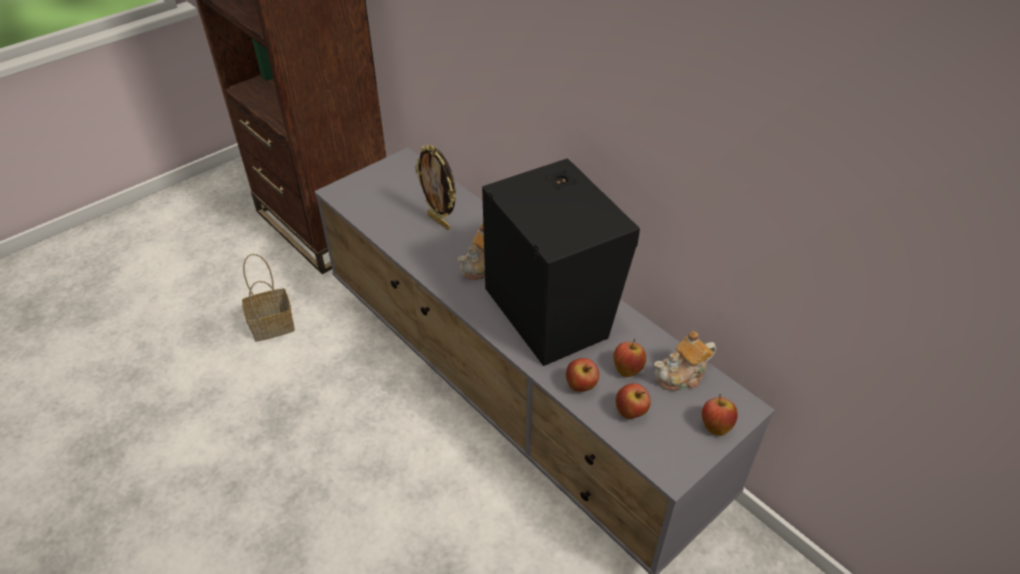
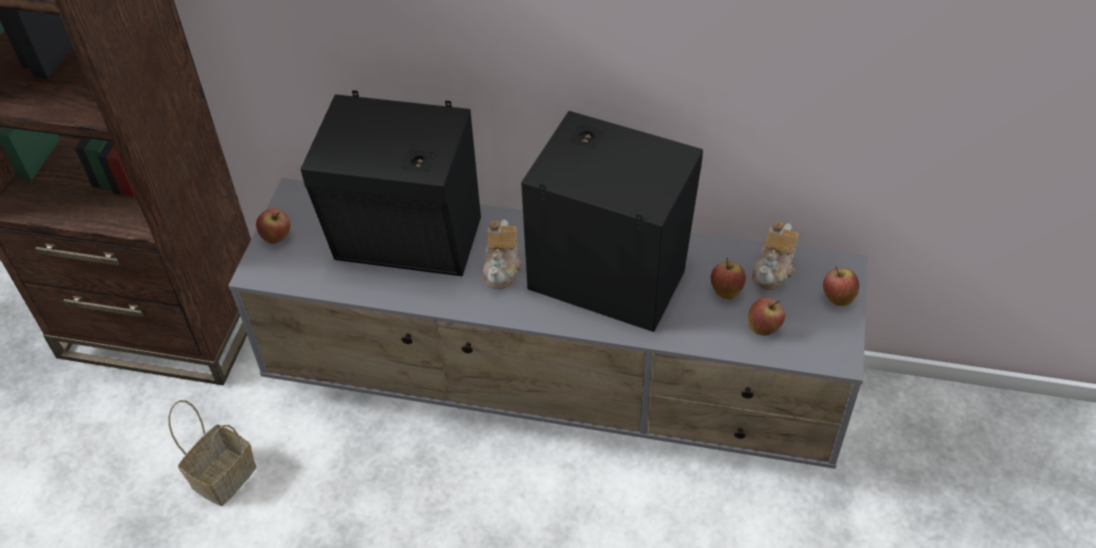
camera: 35 degrees left, 5 degrees up
picture frame [415,145,456,230] -> black speaker [301,90,481,276]
apple [566,358,599,392] -> apple moved to [256,208,291,244]

